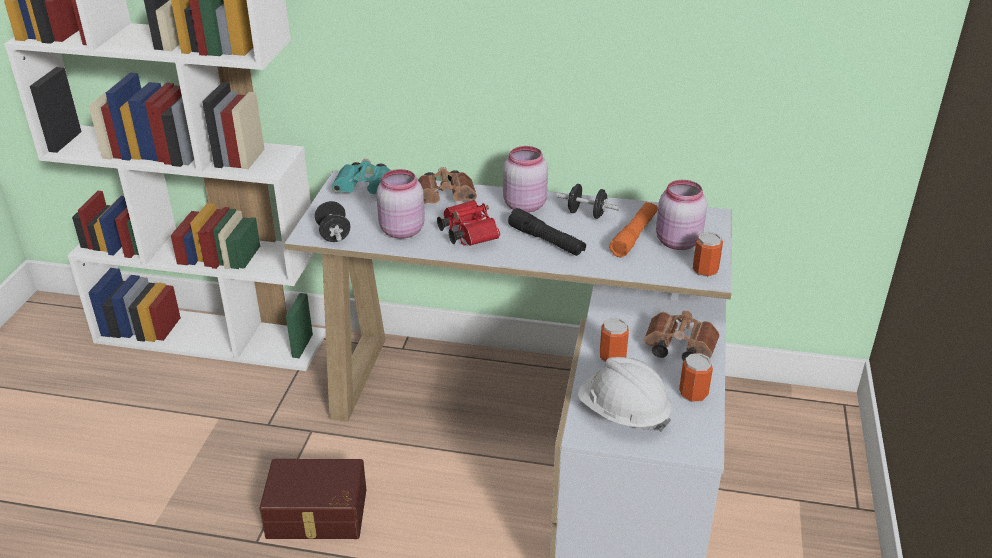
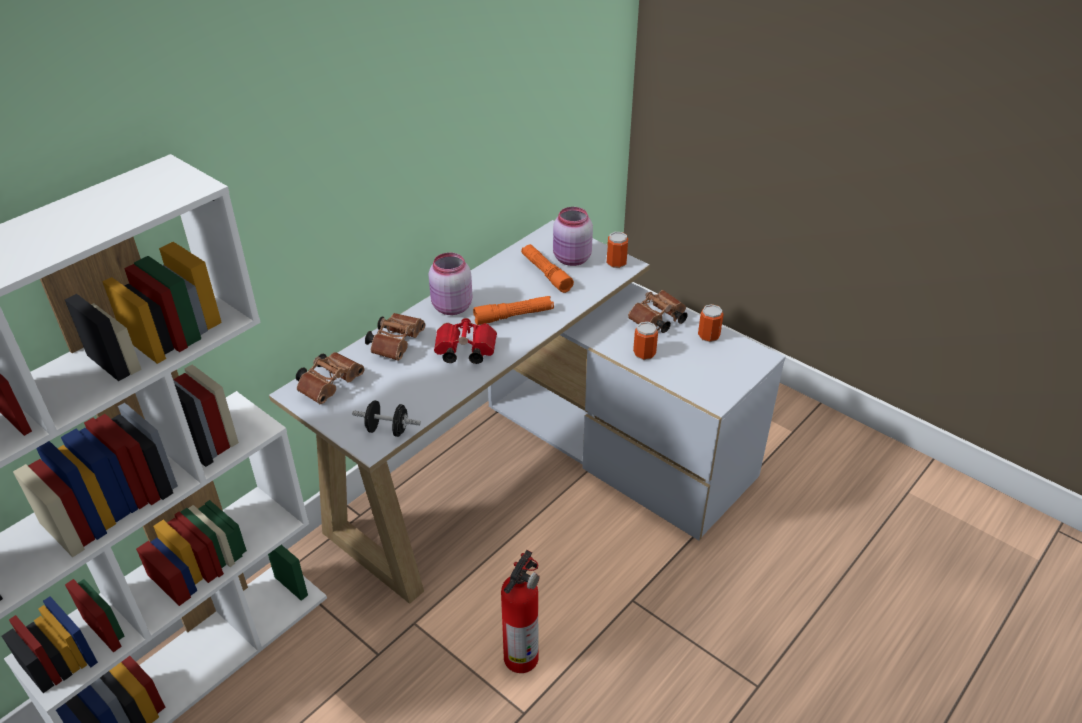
camera: 60 degrees left, 5 degrees up
brown storage box [259,459,366,539] -> fire extinguisher [501,550,540,673]
turquoise binoculars [331,159,391,194] -> brown binoculars [296,352,364,404]
pink jar [376,169,425,239] -> none
black flashlight [508,208,586,256] -> orange flashlight [473,296,554,325]
black dumbbell [556,184,619,219] -> none
white hard hat [578,357,671,431] -> none

